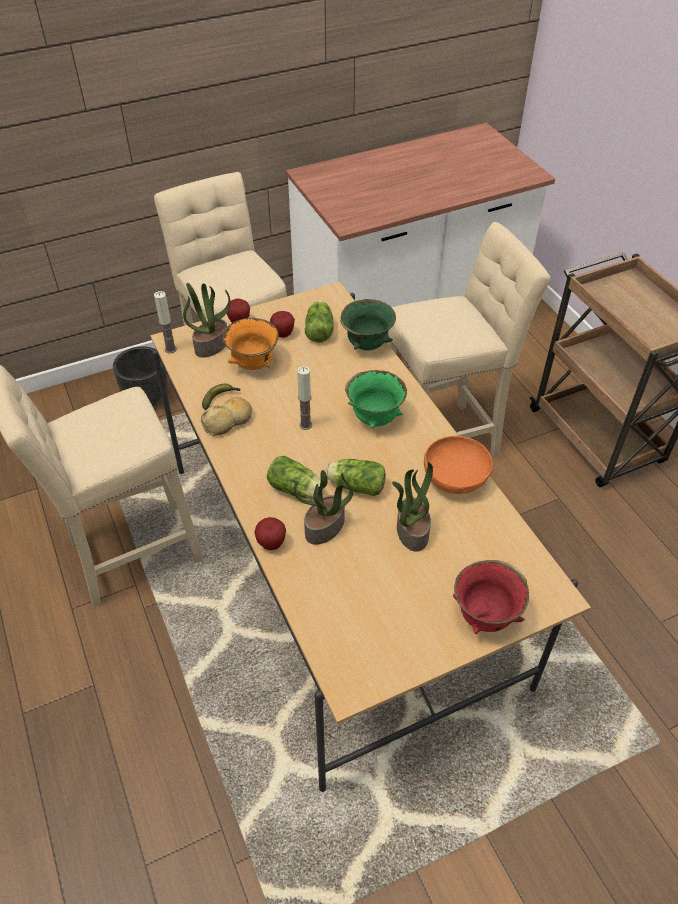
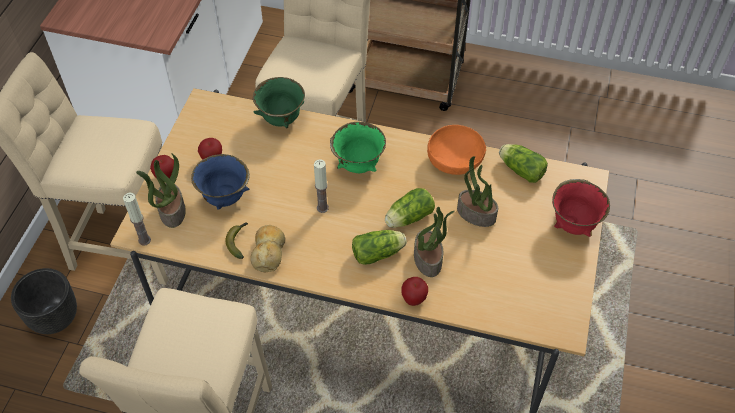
camera: 50 degrees left, 5 degrees up
orange bowl [223,318,279,370] -> blue bowl [191,154,250,210]
lettuce [305,300,334,343] -> lettuce moved to [499,144,548,183]

